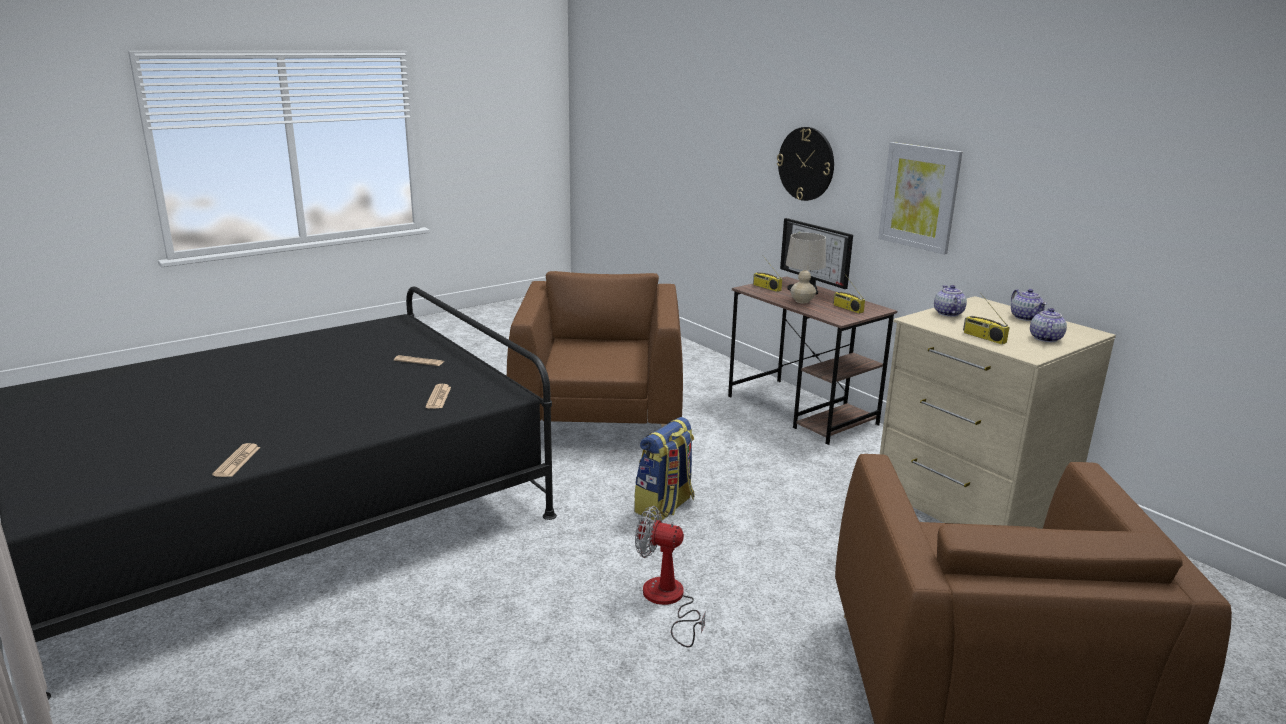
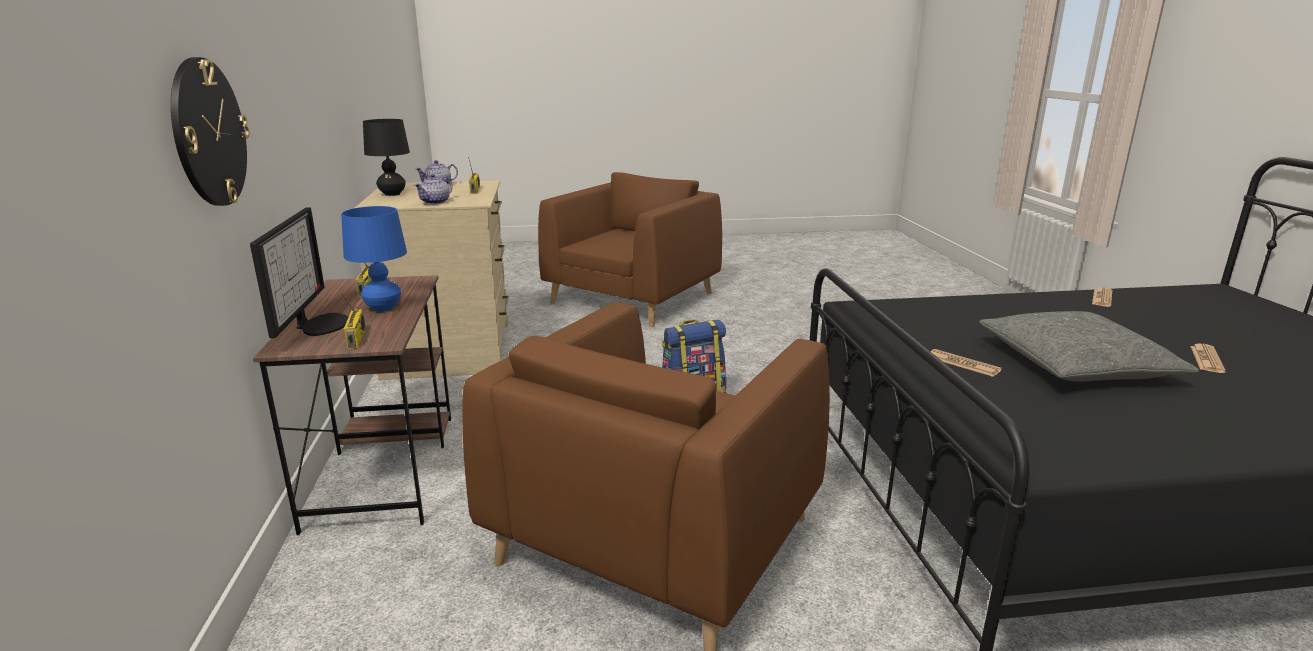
camera: 150 degrees left, 0 degrees up
newspaper [426,384,451,409] -> newspaper moved to [1190,344,1226,373]
fan [635,506,706,647] -> none
beige table lamp [786,233,826,303] -> blue table lamp [341,206,407,312]
picture [878,142,962,255] -> none
teapot [1011,289,1047,321] -> black table lamp [363,119,410,196]
none -> grey pillow [979,311,1199,382]

